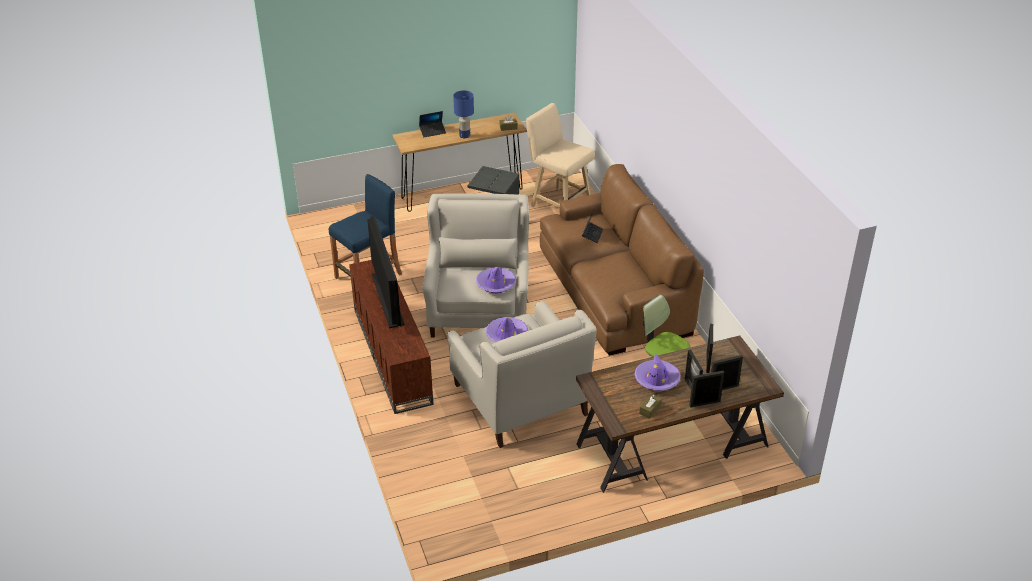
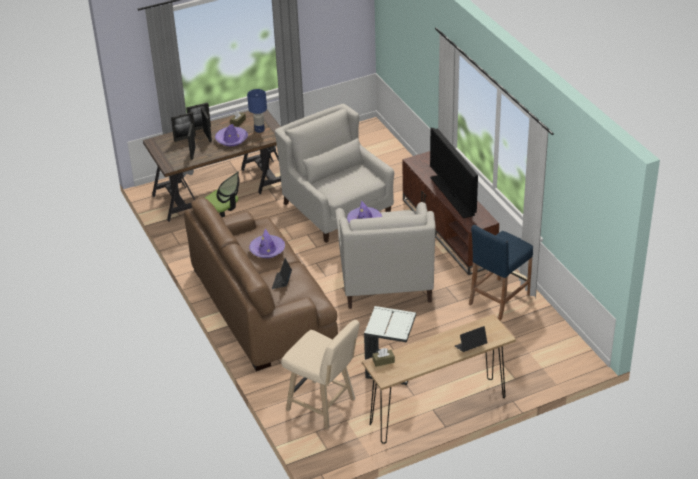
camera: 175 degrees right, 0 degrees up
blue table lamp [453,90,474,138] -> blue table lamp moved to [247,89,267,133]
purple hat [486,317,528,342] -> purple hat moved to [249,229,285,258]

